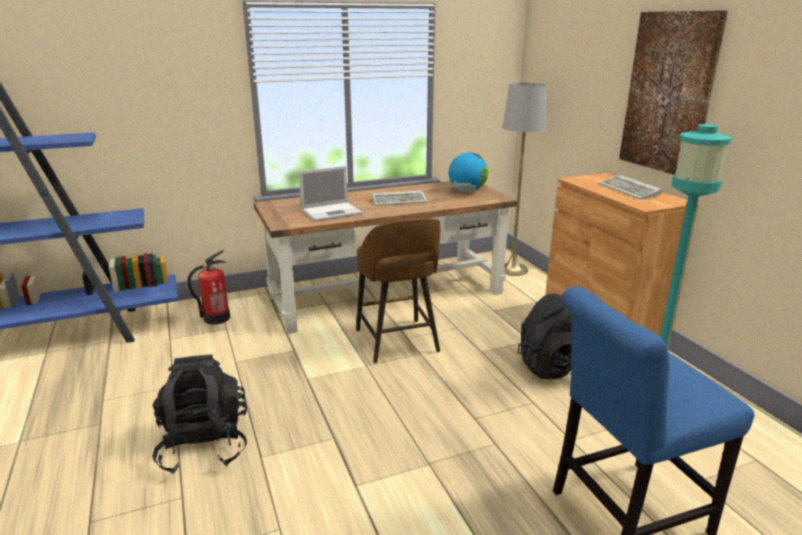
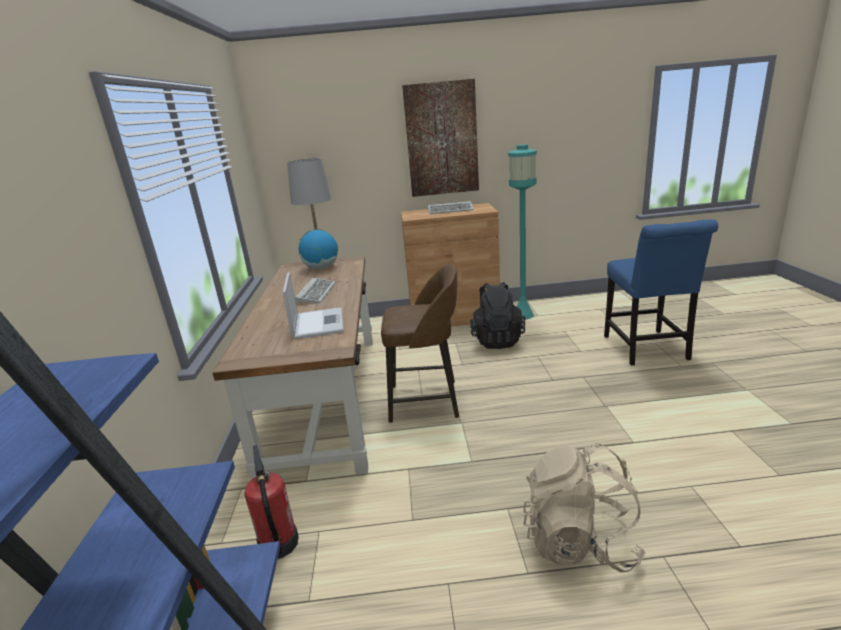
camera: 70 degrees left, 0 degrees up
black backpack [152,354,247,474] -> beige backpack [523,443,646,572]

